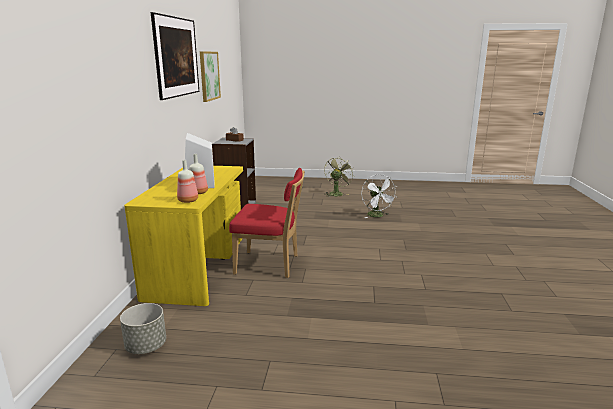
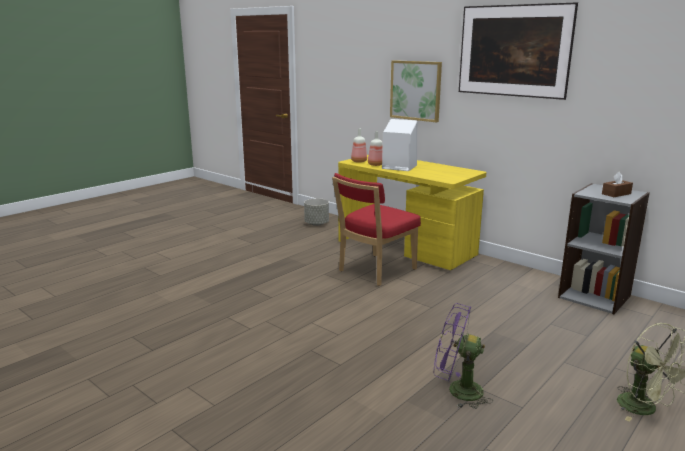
camera: 125 degrees right, 0 degrees up
picture [200,51,221,102] -> picture moved to [390,60,442,122]
white fan [361,174,395,218] -> purple fan [434,303,493,409]

